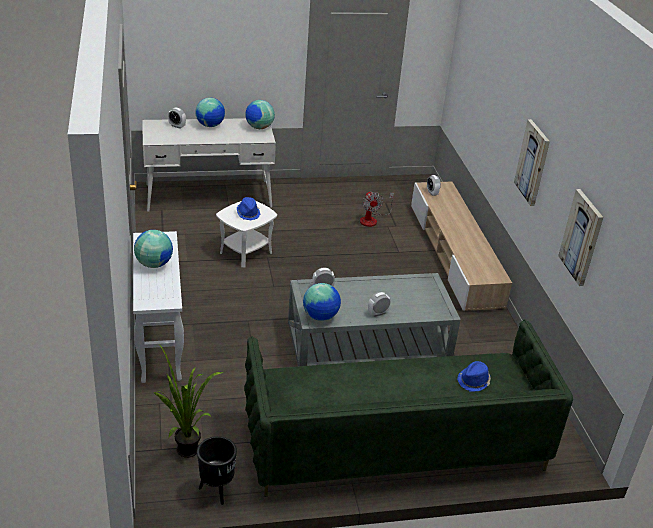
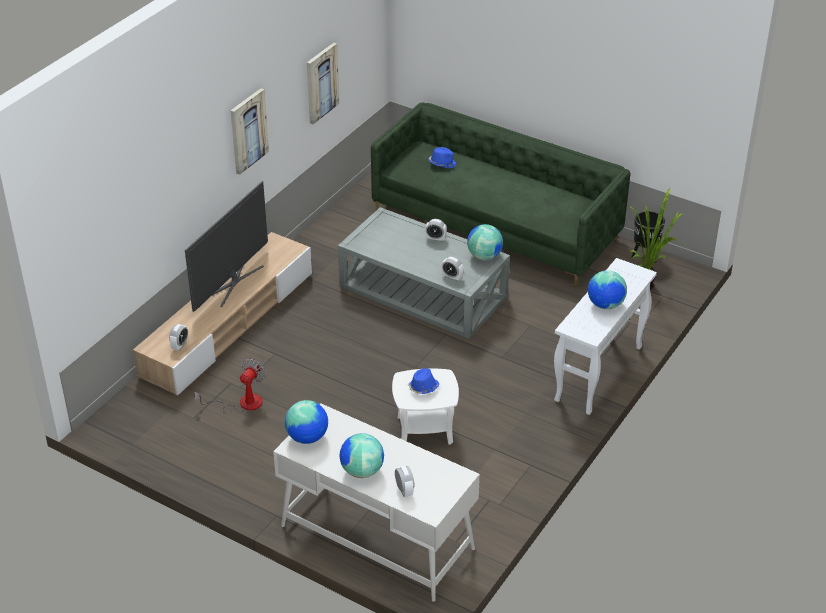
camera: 135 degrees left, 5 degrees up
none -> television [185,181,268,312]

